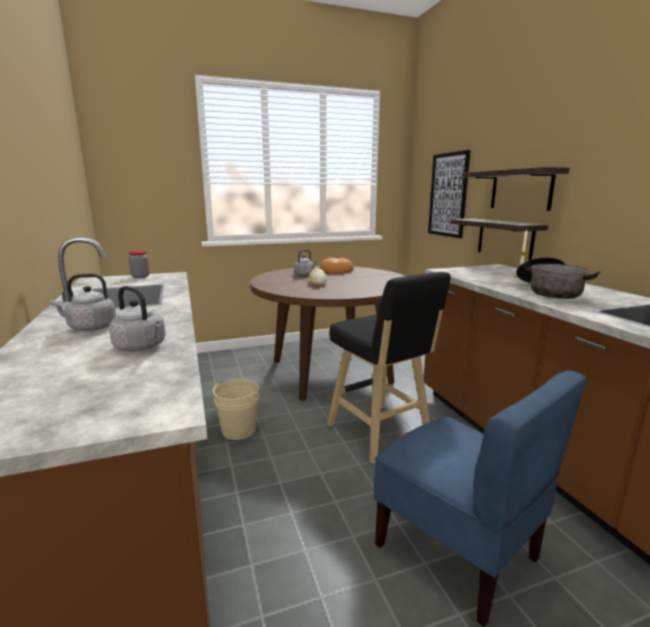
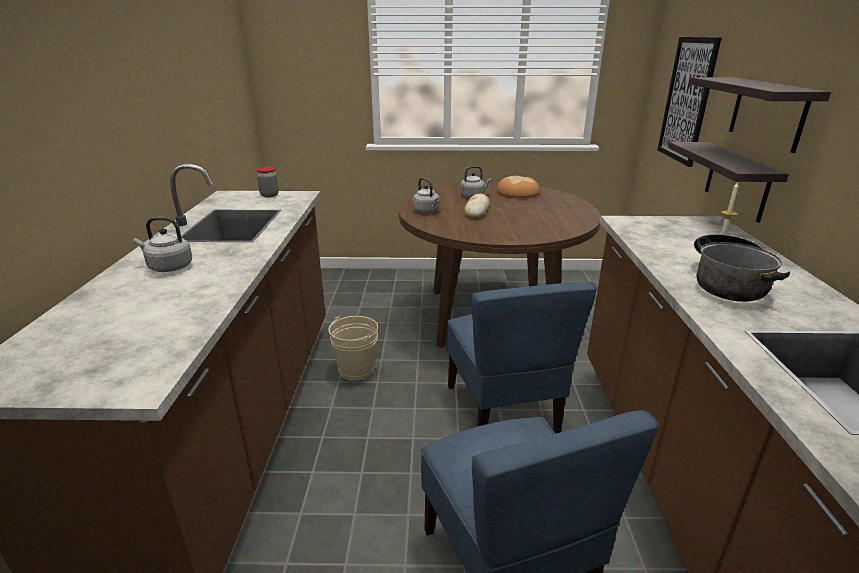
camera: 20 degrees right, 10 degrees up
grey kettle [109,286,166,351] -> grey kettle moved to [413,178,440,213]
black stool [327,272,451,464] -> blue chair [447,282,597,433]

